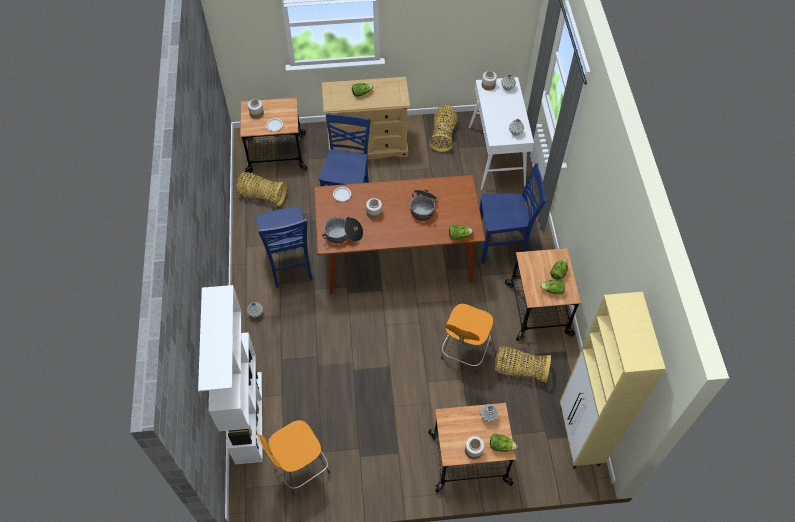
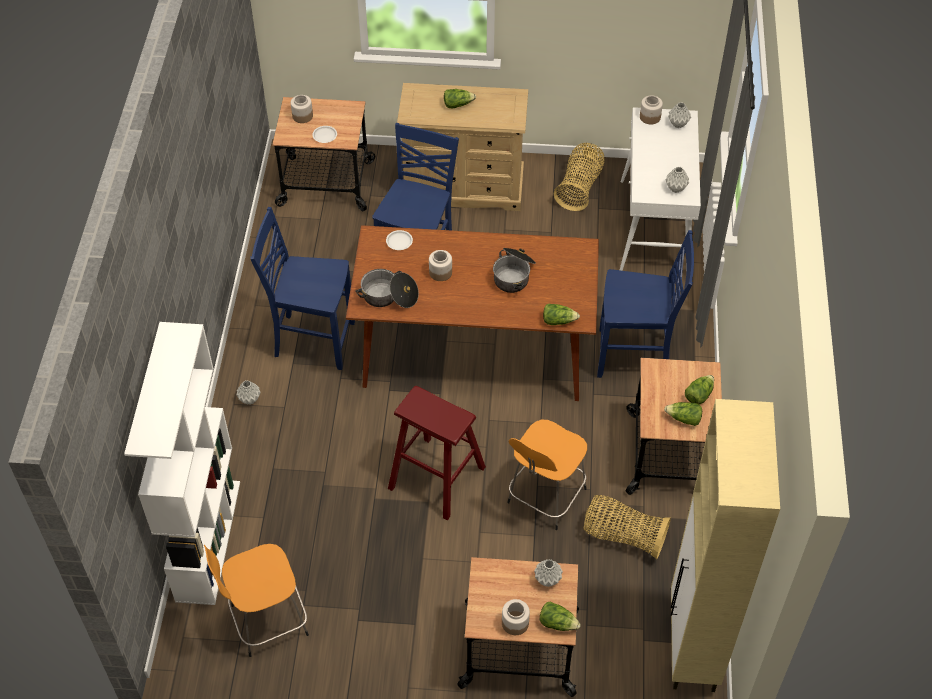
camera: 10 degrees right, 5 degrees down
basket [236,172,287,206] -> none
blue chair [256,206,312,288] -> blue chair turned 105 degrees clockwise [250,207,355,370]
none -> red stool [388,386,486,520]

